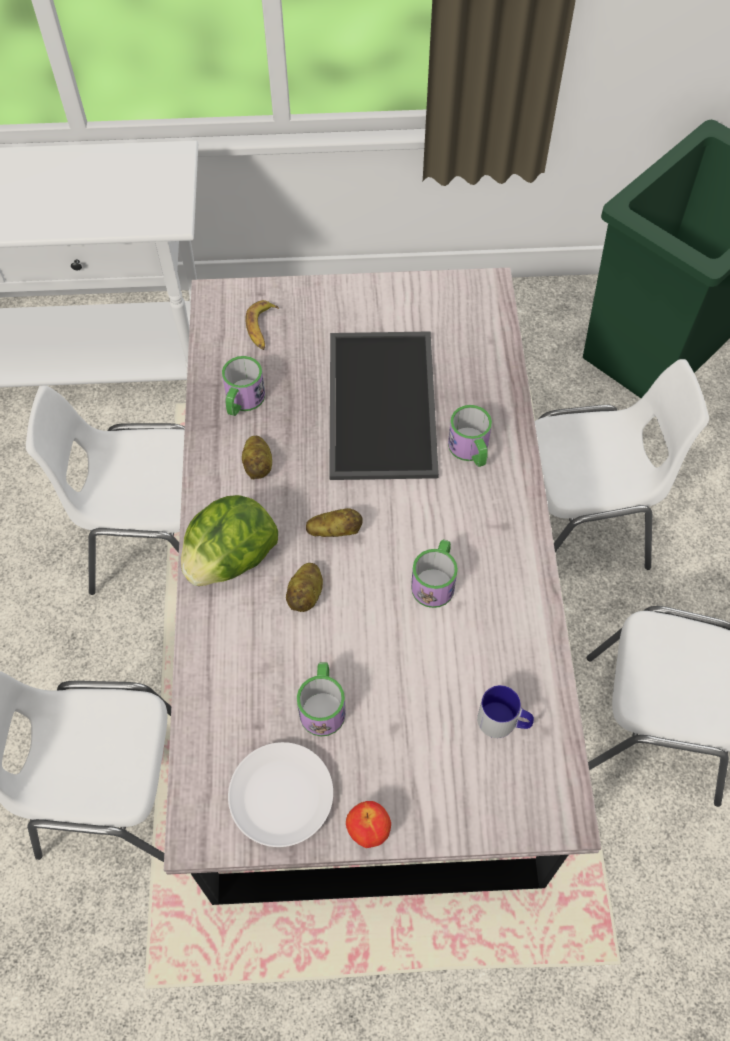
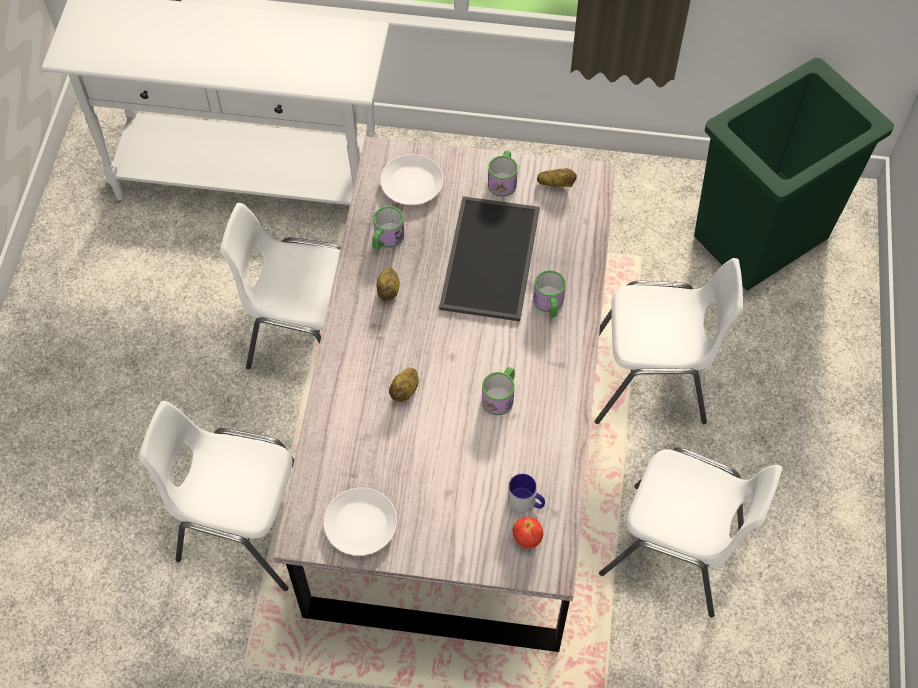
camera: 10 degrees right, 0 degrees up
lettuce [181,495,278,586] -> none
banana [245,300,279,350] -> white plate [380,154,443,205]
mug [297,662,346,736] -> mug moved to [488,150,518,197]
potato [306,508,363,537] -> potato moved to [537,168,577,187]
apple [346,801,391,848] -> apple moved to [512,517,543,548]

